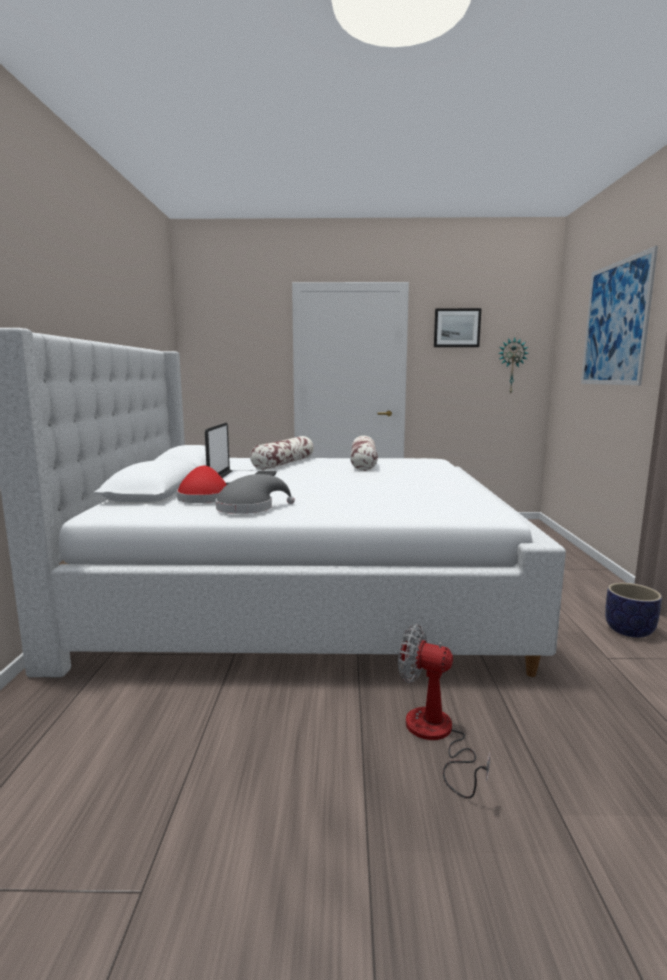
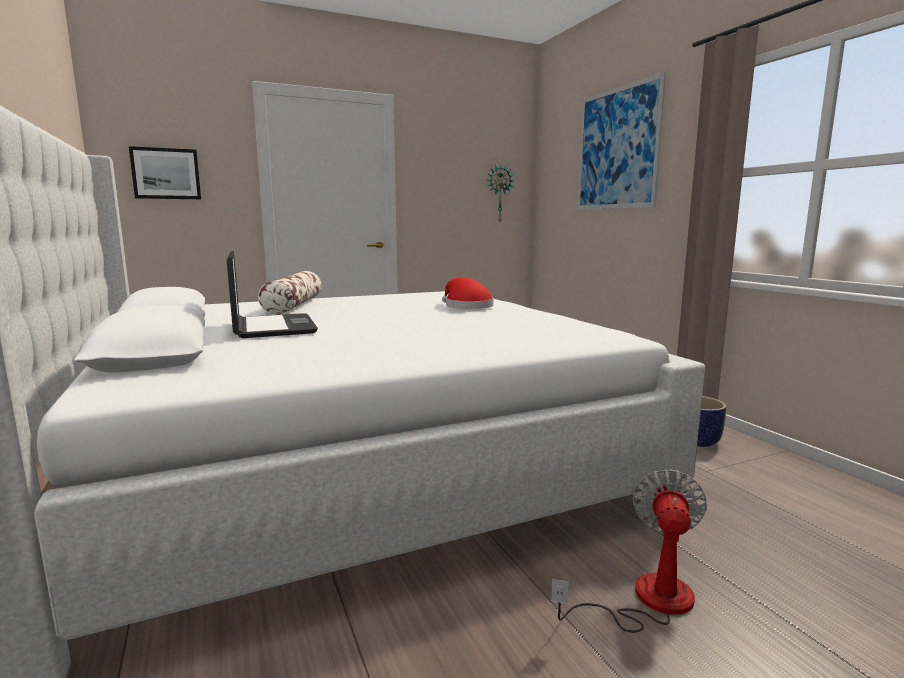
camera: 25 degrees left, 0 degrees up
red hat [177,466,227,503] -> red hat moved to [442,277,493,309]
grey hat [216,474,295,514] -> none
pillow [350,436,378,471] -> none
fan [398,624,490,799] -> fan turned 105 degrees clockwise [551,469,707,633]
picture [434,308,482,347] -> picture moved to [129,146,201,199]

